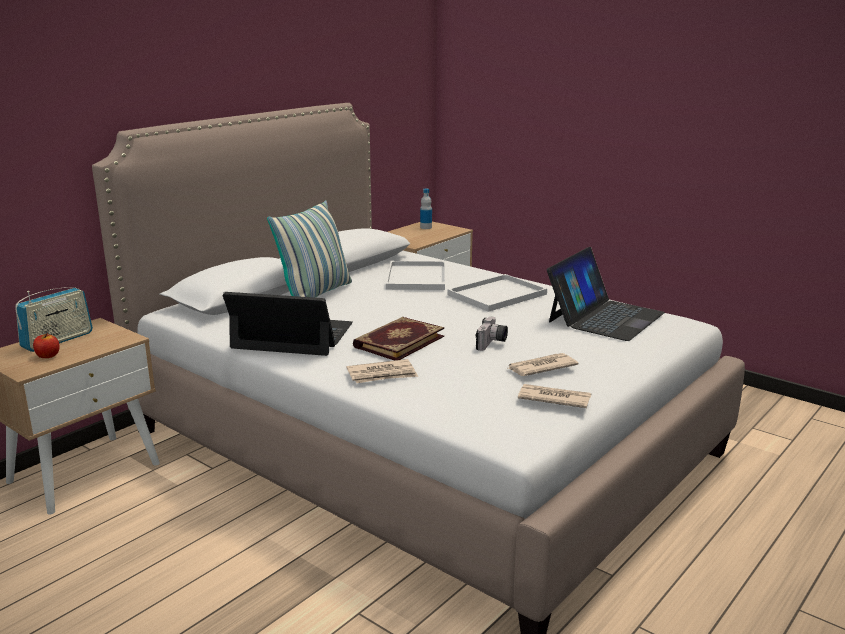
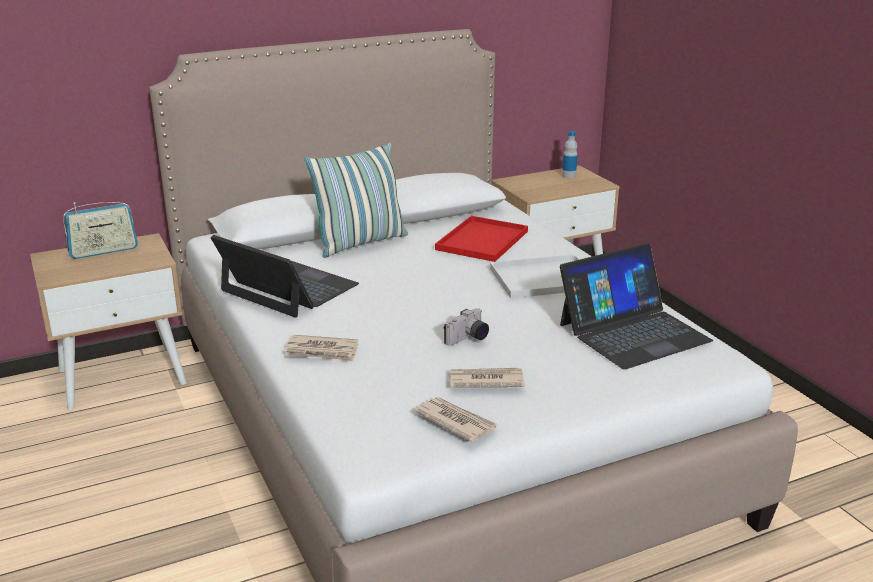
camera: 25 degrees right, 5 degrees up
apple [33,333,60,358] -> none
book [353,317,444,361] -> none
white tray [386,261,445,290] -> red tray [435,216,528,262]

